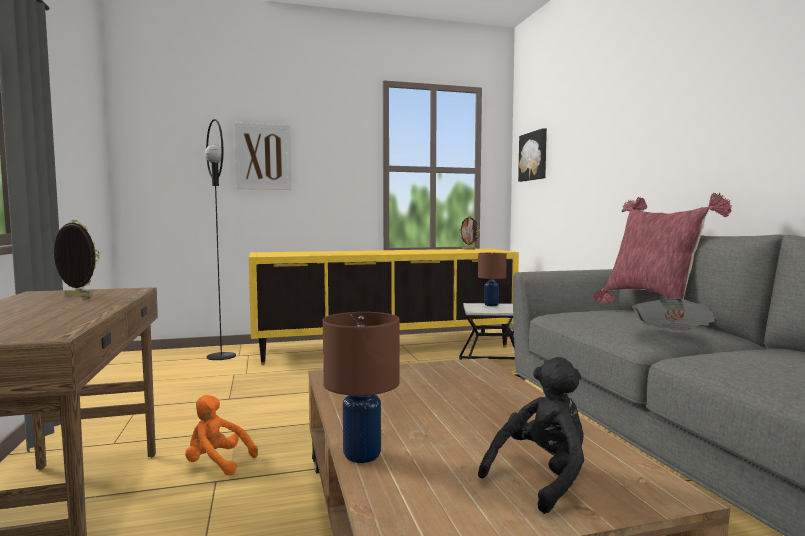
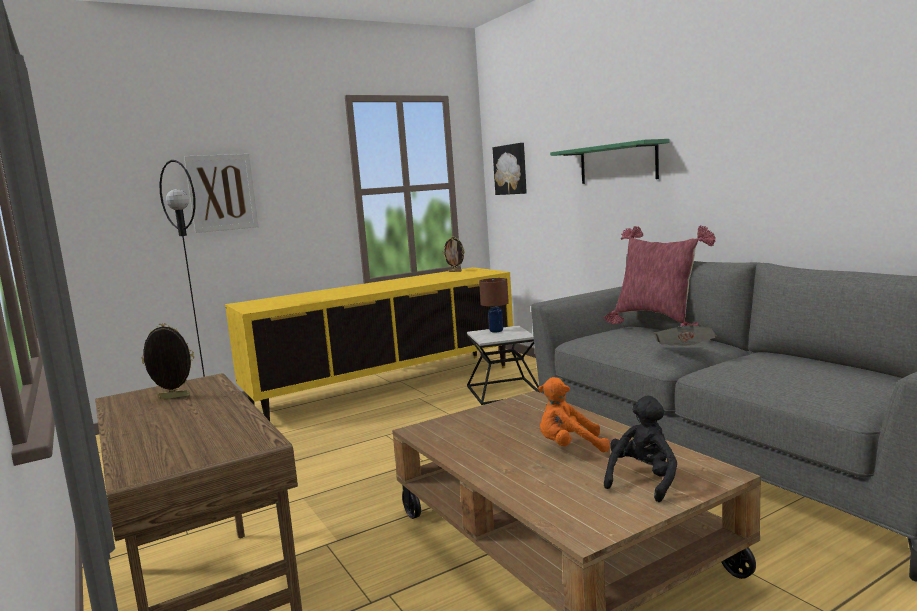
camera: 15 degrees left, 5 degrees up
orange plush toy [185,395,258,475] -> orange plush toy moved to [538,377,610,452]
brown table lamp [323,312,399,463] -> none
none -> green shelf [550,139,670,184]

